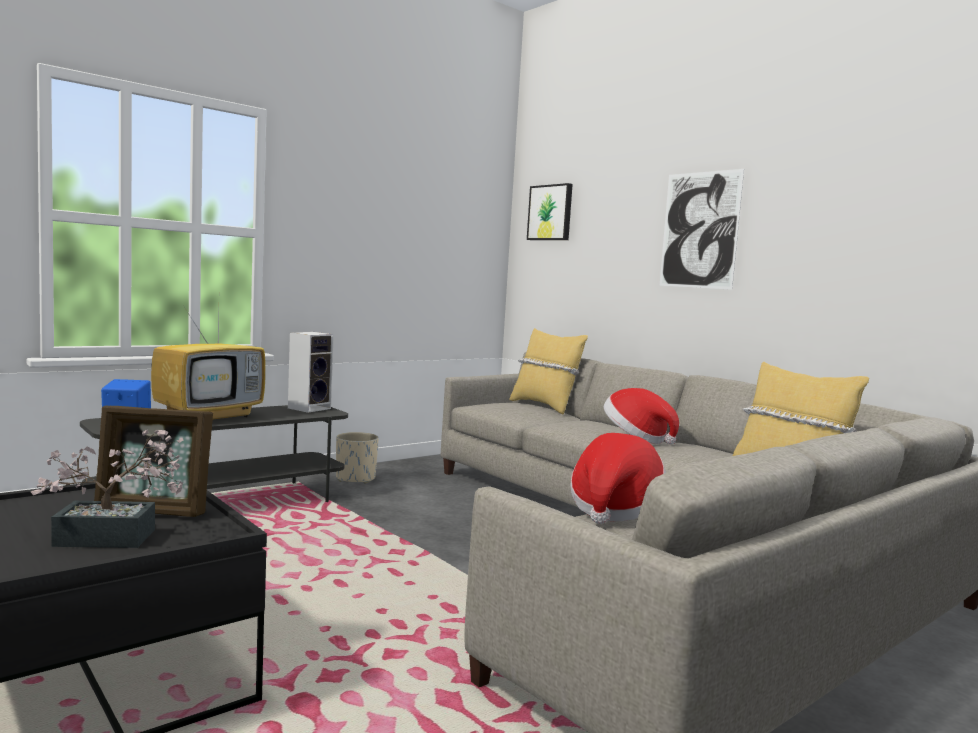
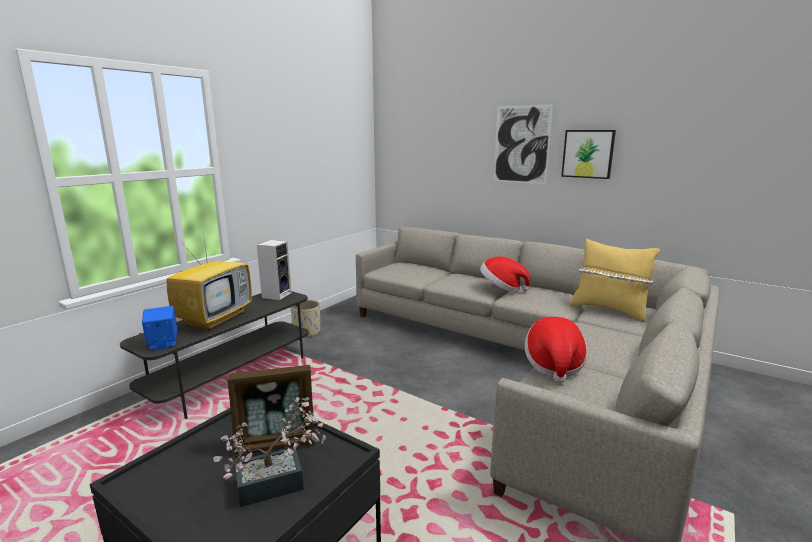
camera: 15 degrees left, 10 degrees up
yellow pillow [509,328,588,414] -> none
picture [527,183,573,240] -> picture moved to [561,130,616,179]

